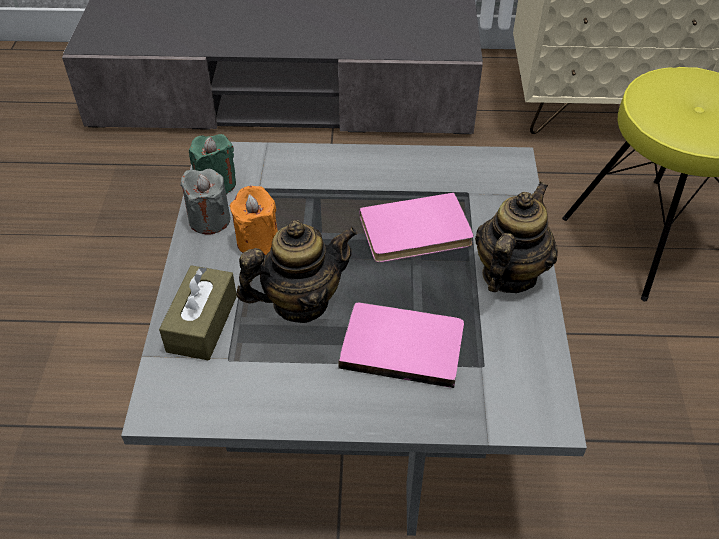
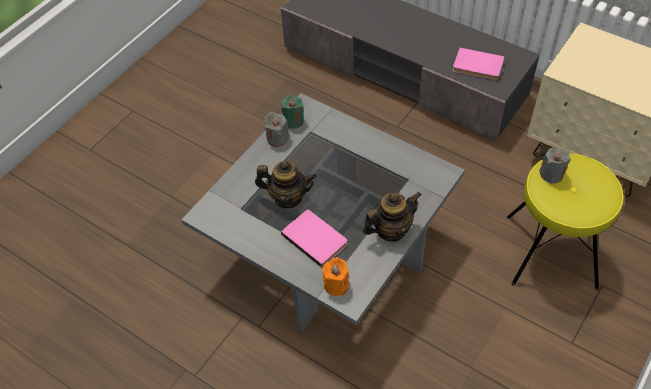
camera: 35 degrees right, 5 degrees up
brown tissue box [159,265,237,360] -> none
orange candle [230,186,278,255] -> orange candle moved to [322,257,349,296]
pink book [359,193,474,262] -> pink book moved to [453,48,505,81]
none -> grey candle [539,148,571,184]

